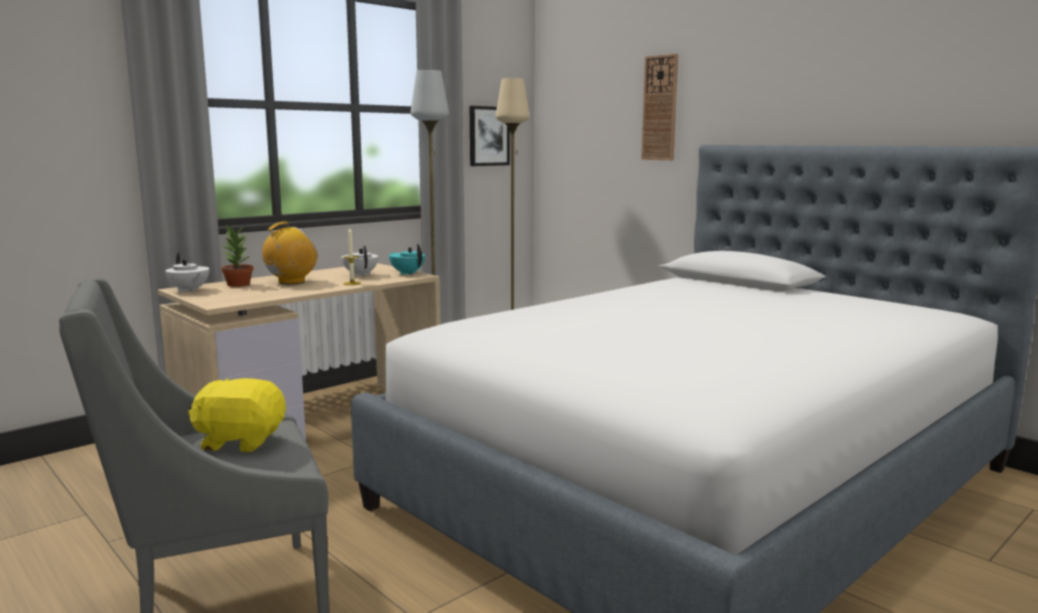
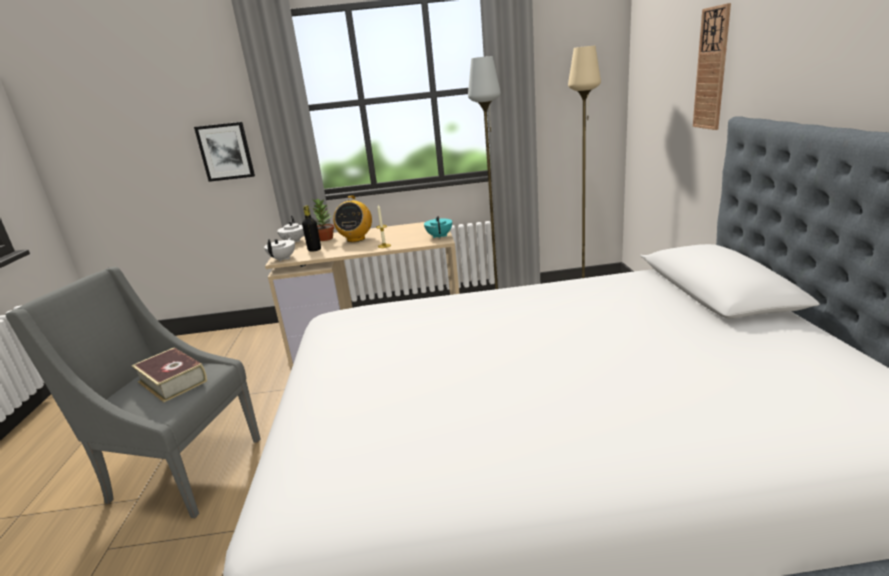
camera: 40 degrees right, 10 degrees up
yellow plush toy [188,378,286,452] -> book [132,347,207,402]
radio [262,222,318,284] -> radio turned 105 degrees clockwise [333,195,372,242]
white teapot [341,246,378,276] -> white teapot moved to [264,238,295,262]
picture [470,106,510,166] -> picture moved to [194,122,255,182]
none -> black bottle [302,205,321,251]

